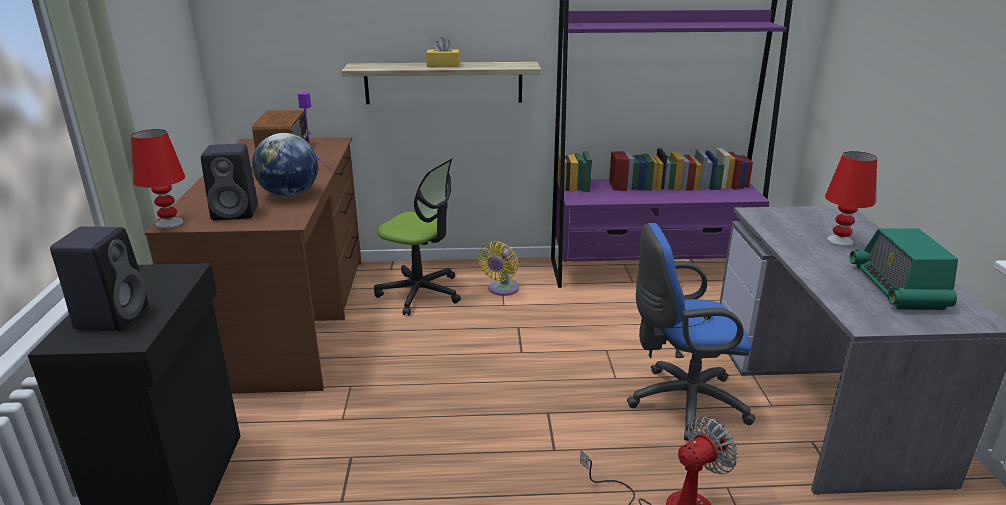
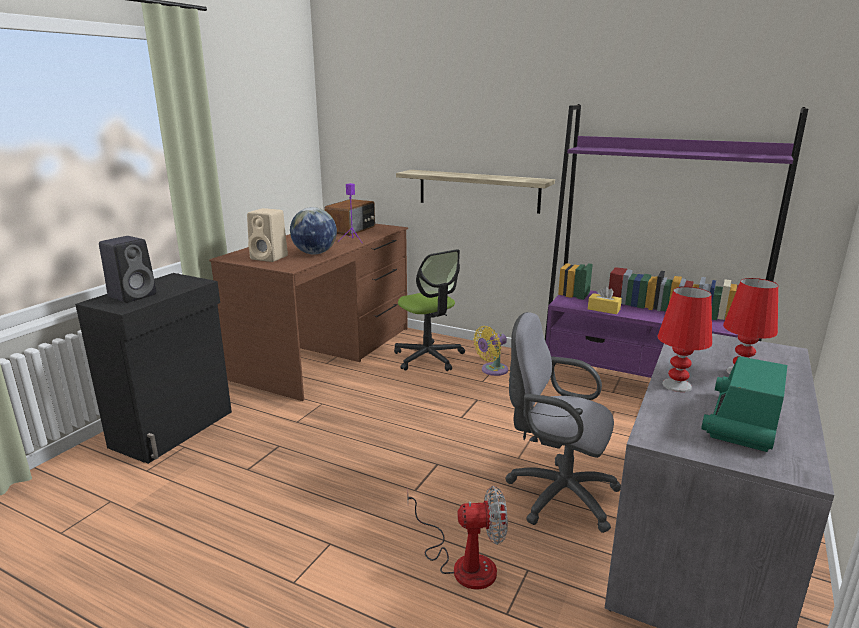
camera: 30 degrees right, 5 degrees down
red table lamp [131,129,185,229] -> red table lamp moved to [658,287,712,392]
black speaker [201,143,258,220] -> beige speaker [247,208,288,262]
yellow tissue box [426,37,460,67] -> yellow tissue box moved to [588,286,622,314]
blue office chair [627,223,755,441] -> grey office chair [505,312,621,533]

